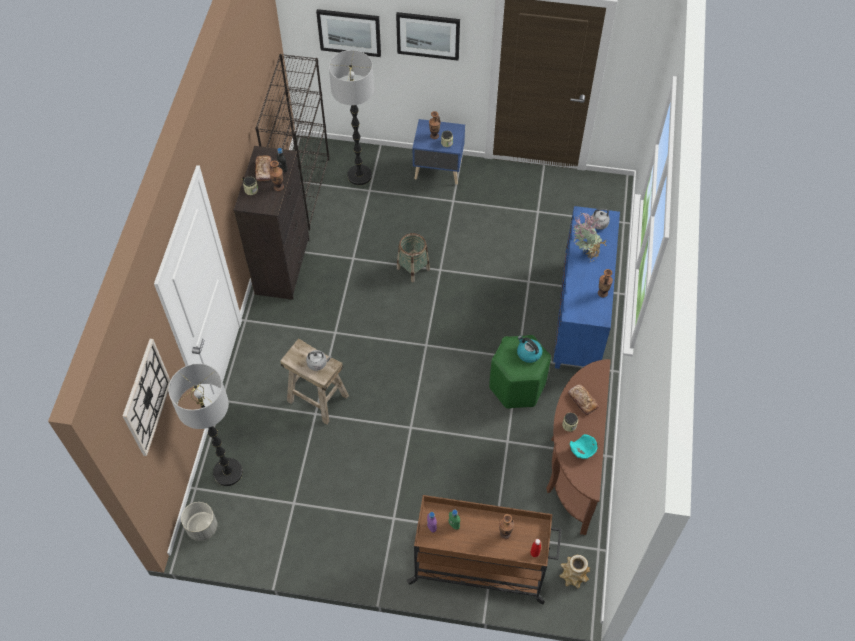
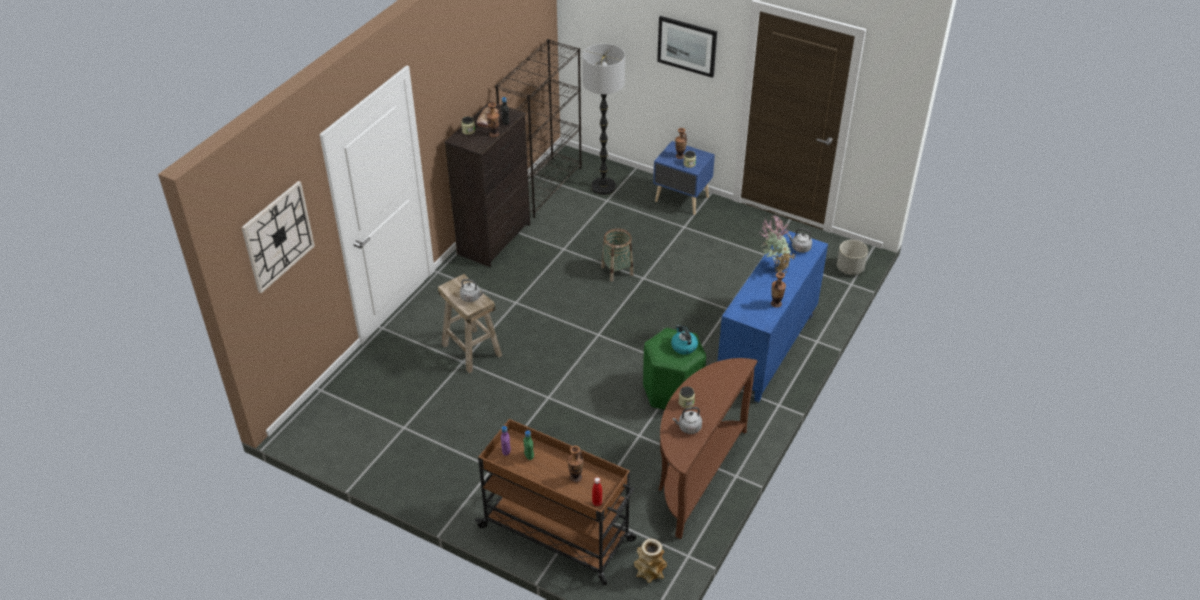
camera: 20 degrees right, 15 degrees down
floor lamp [168,363,243,486] -> none
grey planter [181,502,217,541] -> grey planter moved to [837,240,868,275]
picture [316,9,381,57] -> none
bread [568,385,599,415] -> none
turquoise bowl [570,434,597,459] -> grey kettle [672,407,702,434]

